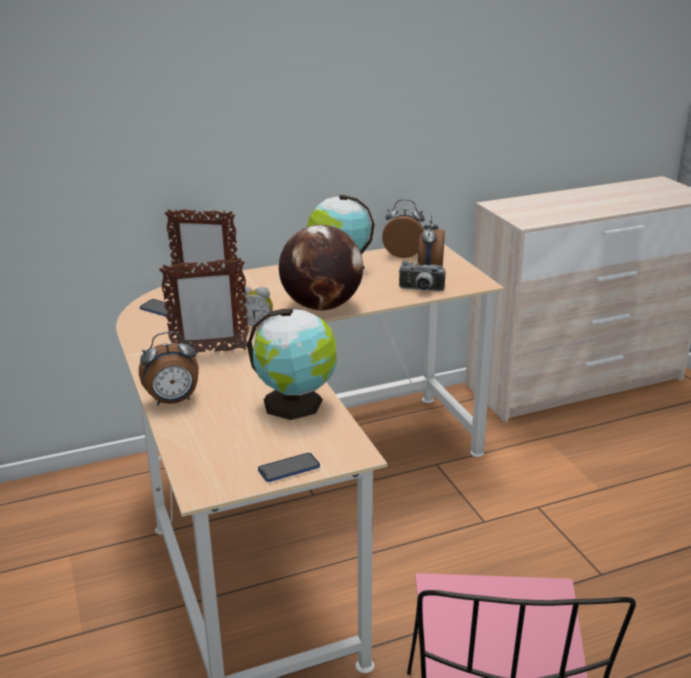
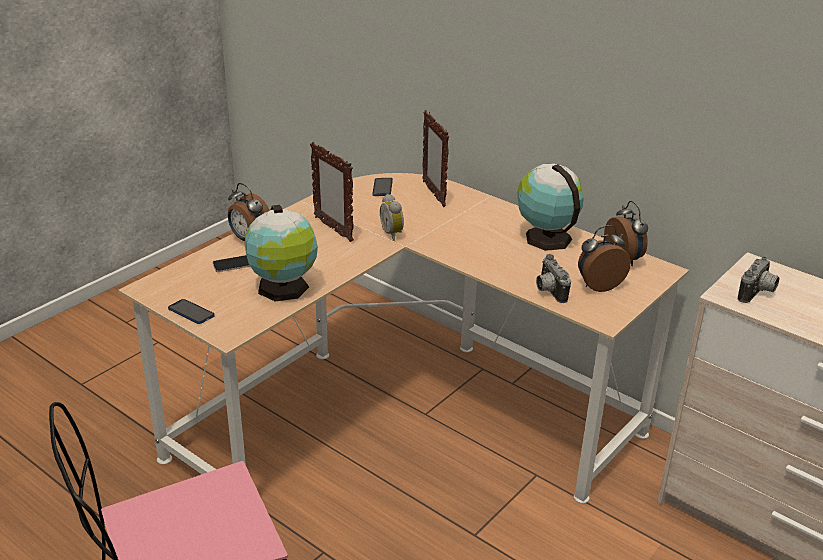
camera: 60 degrees right, 5 degrees up
globe [279,225,363,311] -> none
none -> phone [212,255,250,272]
none -> camera [738,256,779,303]

